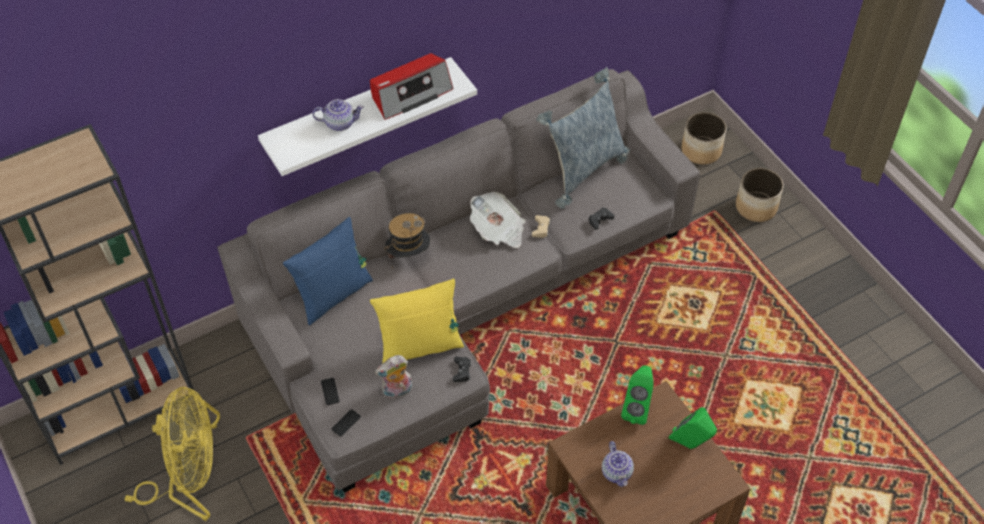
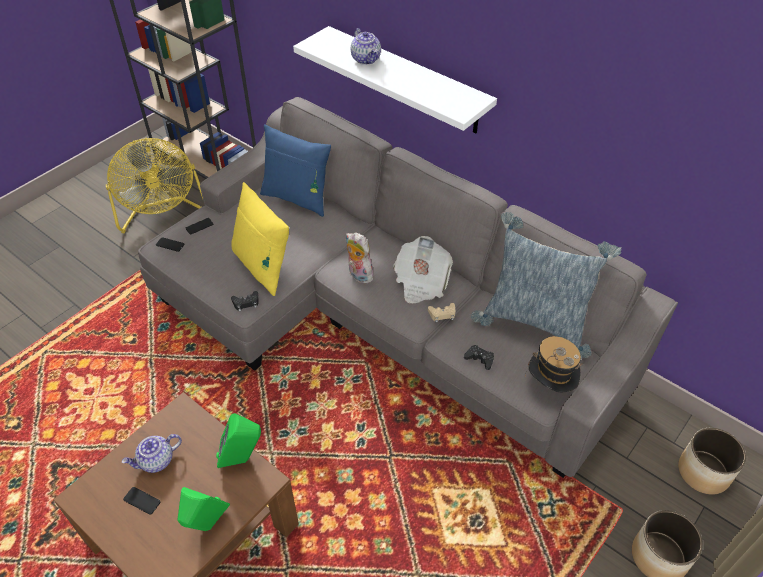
camera: 70 degrees right, 5 degrees down
radio [370,53,454,120] -> none
plush toy [375,355,412,399] -> plush toy moved to [346,232,374,284]
hat [384,213,430,261] -> hat moved to [525,336,583,392]
none -> phone [123,487,160,515]

